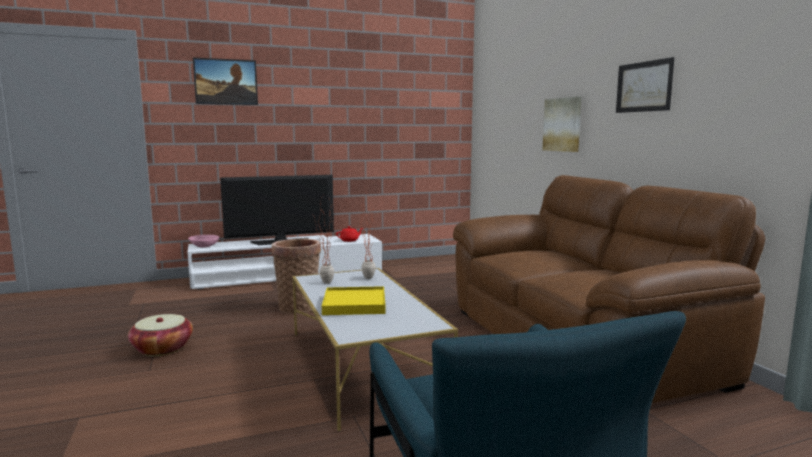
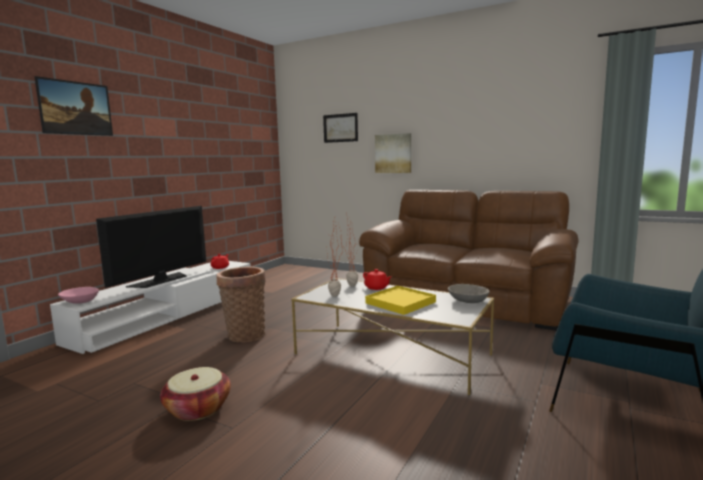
camera: 40 degrees left, 0 degrees up
picture [616,57,675,113] -> picture moved to [323,113,358,143]
none -> red teapot [363,269,391,290]
none -> grey bowl [448,284,490,303]

